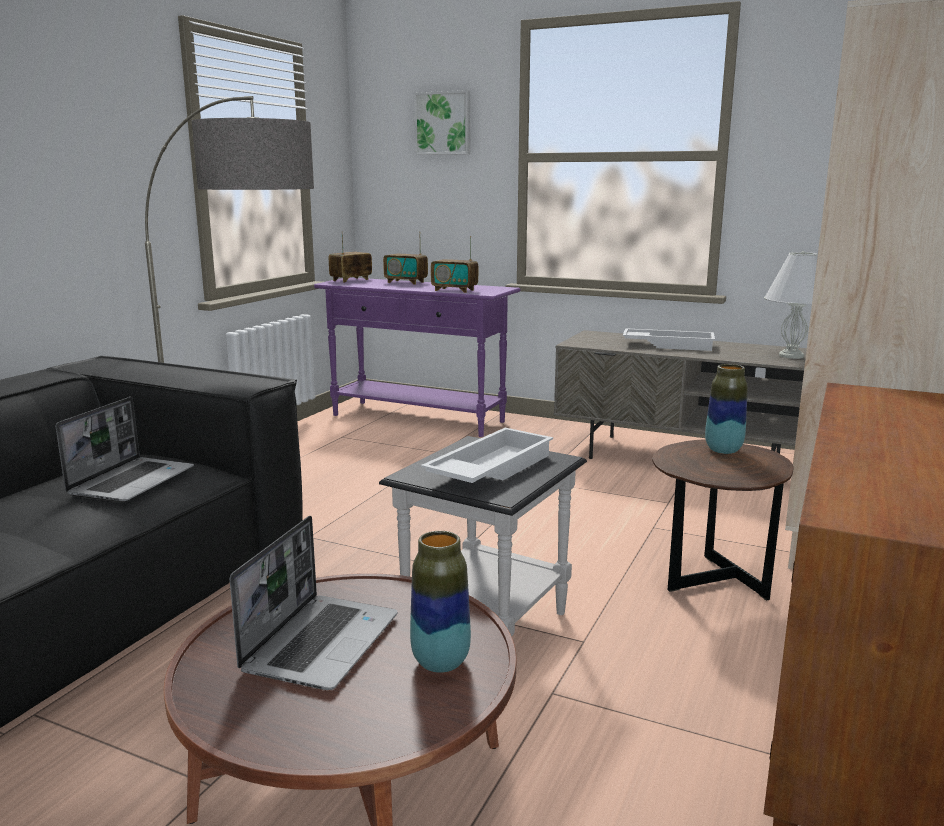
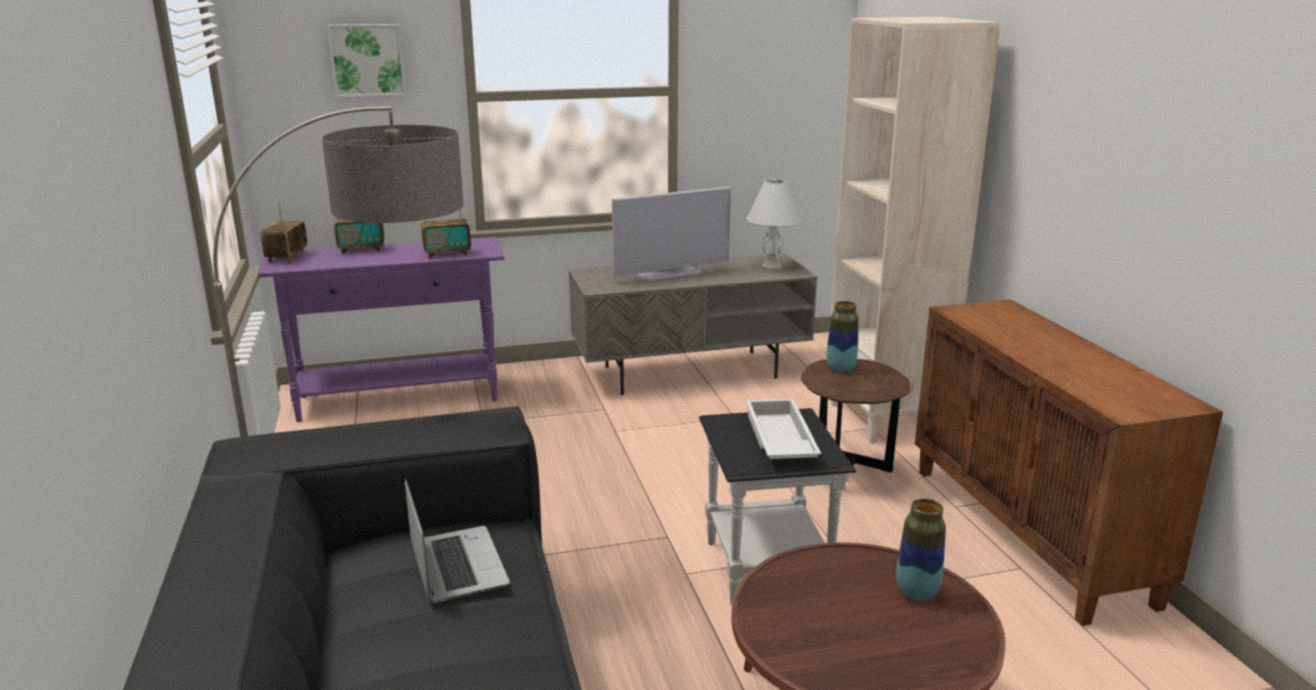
camera: 40 degrees left, 5 degrees up
laptop [230,516,398,690] -> none
white tray [623,328,715,351] -> television [612,187,731,281]

